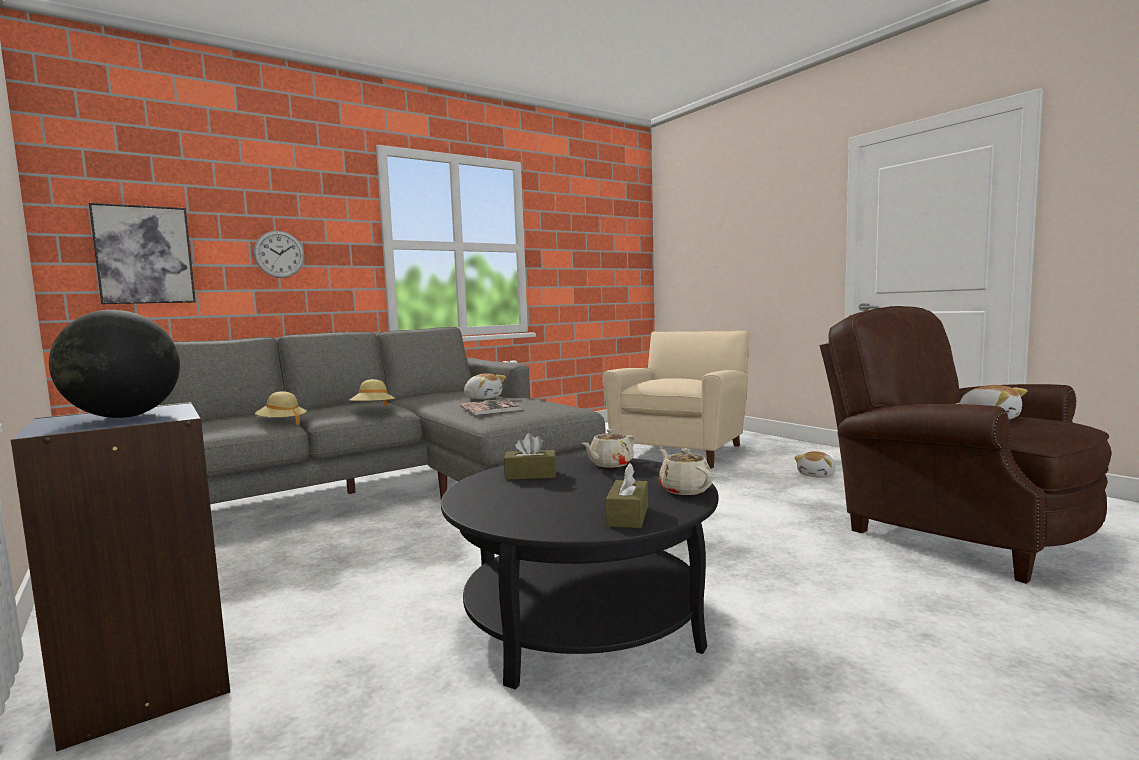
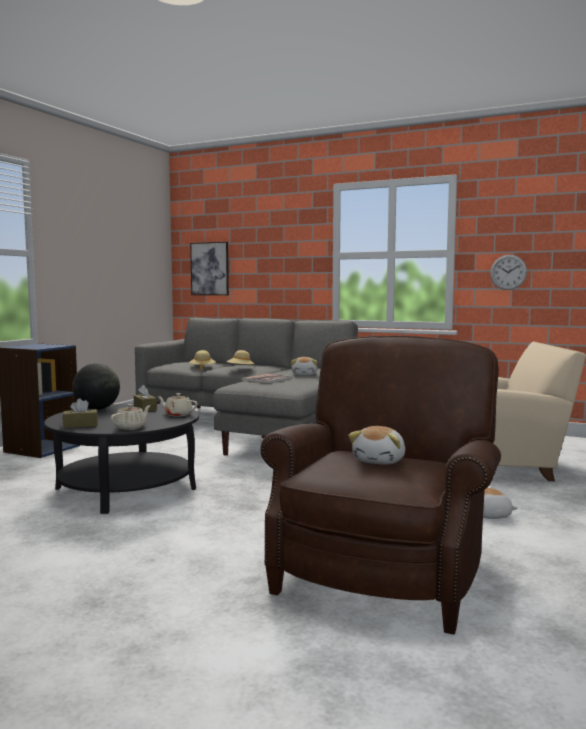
camera: 60 degrees right, 0 degrees up
globe [49,310,180,418] -> globe moved to [73,363,120,410]
wall clock [254,231,305,278] -> wall clock moved to [490,255,527,290]

